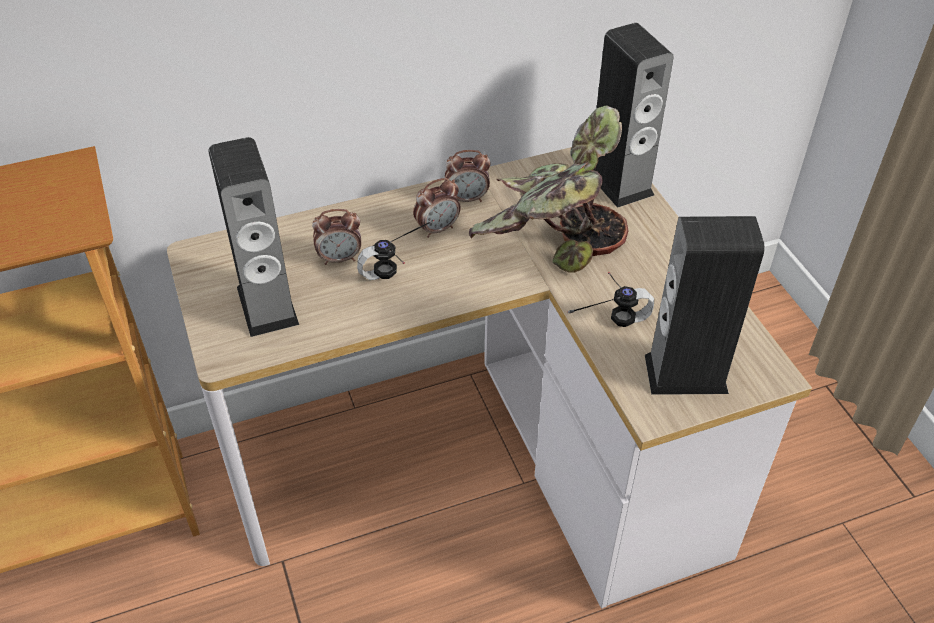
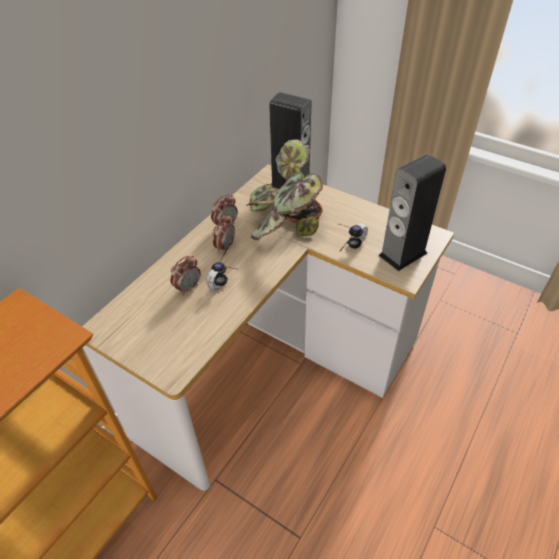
camera: 35 degrees left, 0 degrees up
speaker [208,137,299,337] -> none

